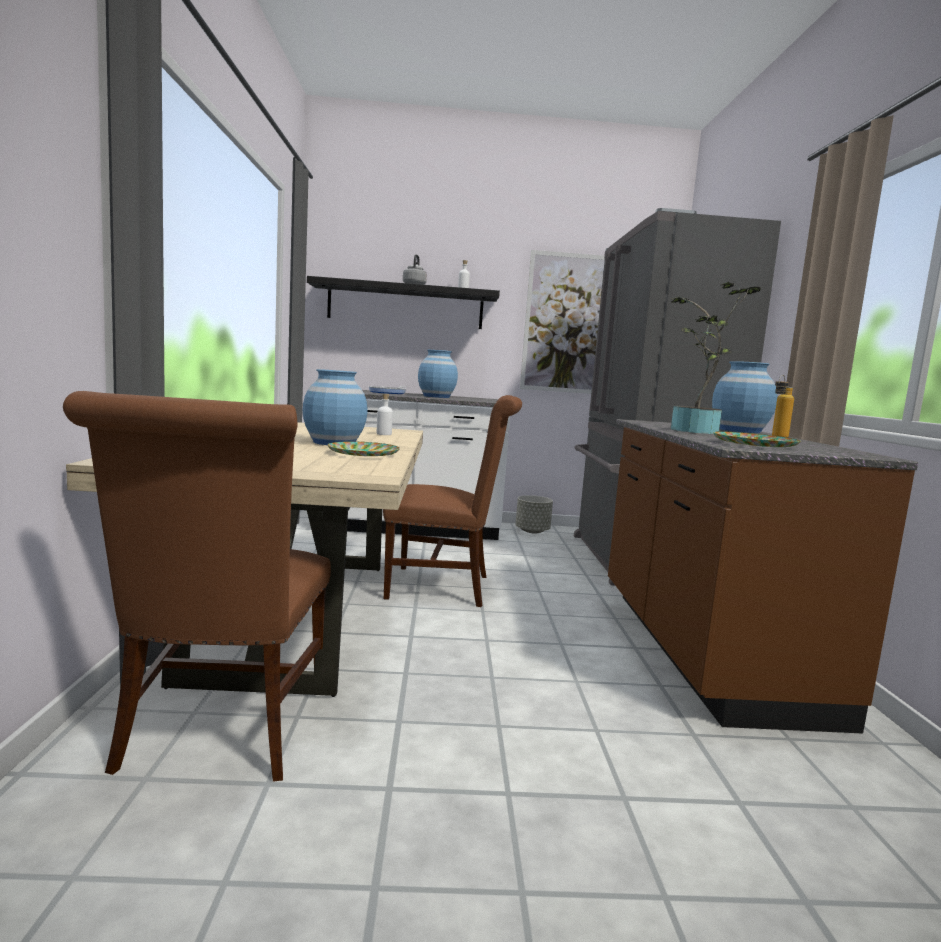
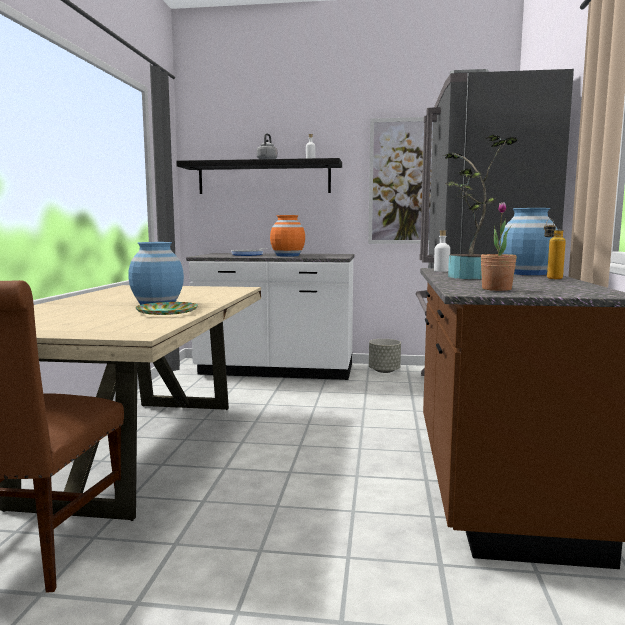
camera: 10 degrees right, 0 degrees up
white bottle [377,394,393,435] -> white bottle moved to [434,230,450,272]
brown chair [383,395,522,607] -> none
blue vase [418,350,458,398] -> orange vase [270,215,305,257]
plate [713,431,801,447] -> potted plant [481,202,517,291]

